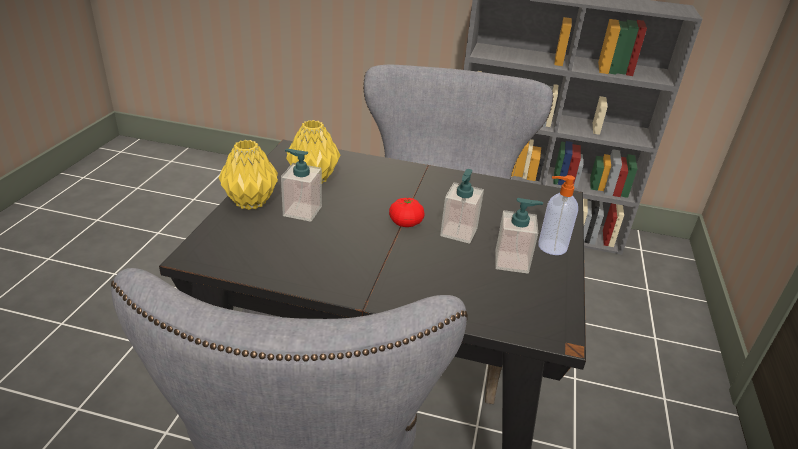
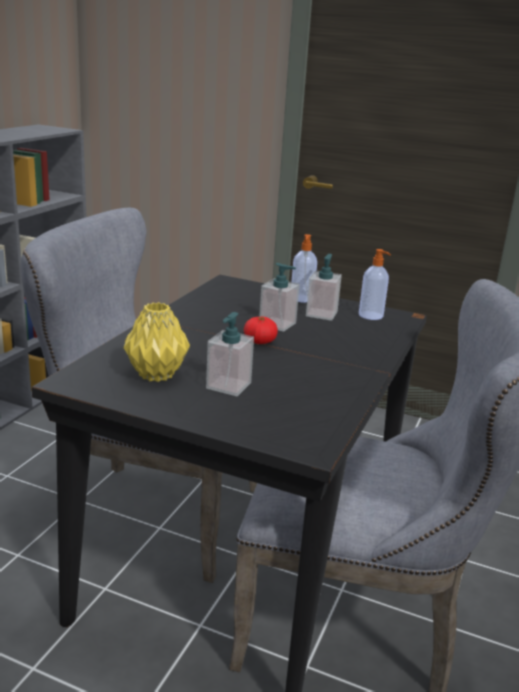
camera: 80 degrees left, 10 degrees down
yellow vase [219,140,278,210] -> none
none -> soap dispenser [359,249,391,320]

